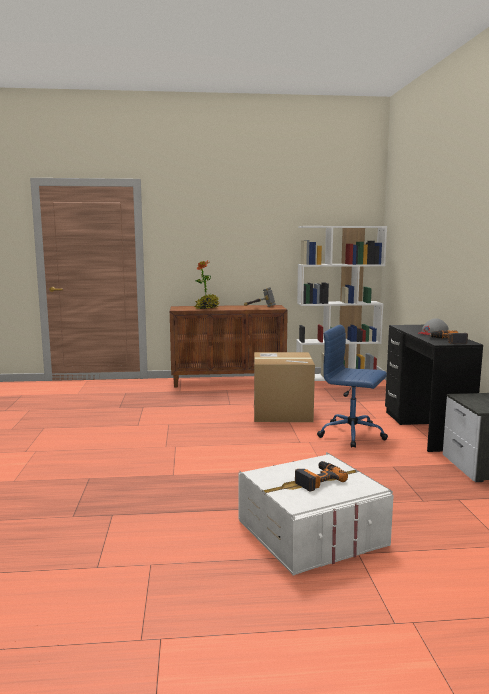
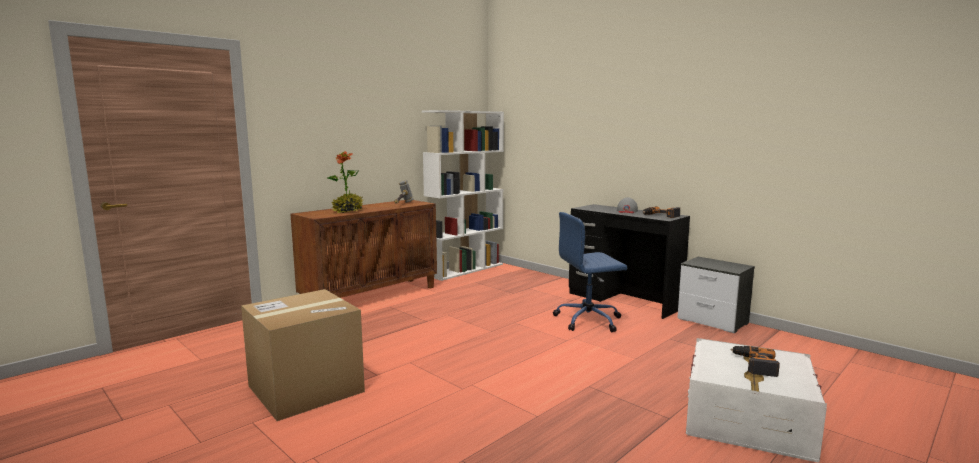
camera: 40 degrees left, 0 degrees up
cardboard box [254,352,315,422] -> cardboard box moved to [241,289,365,421]

